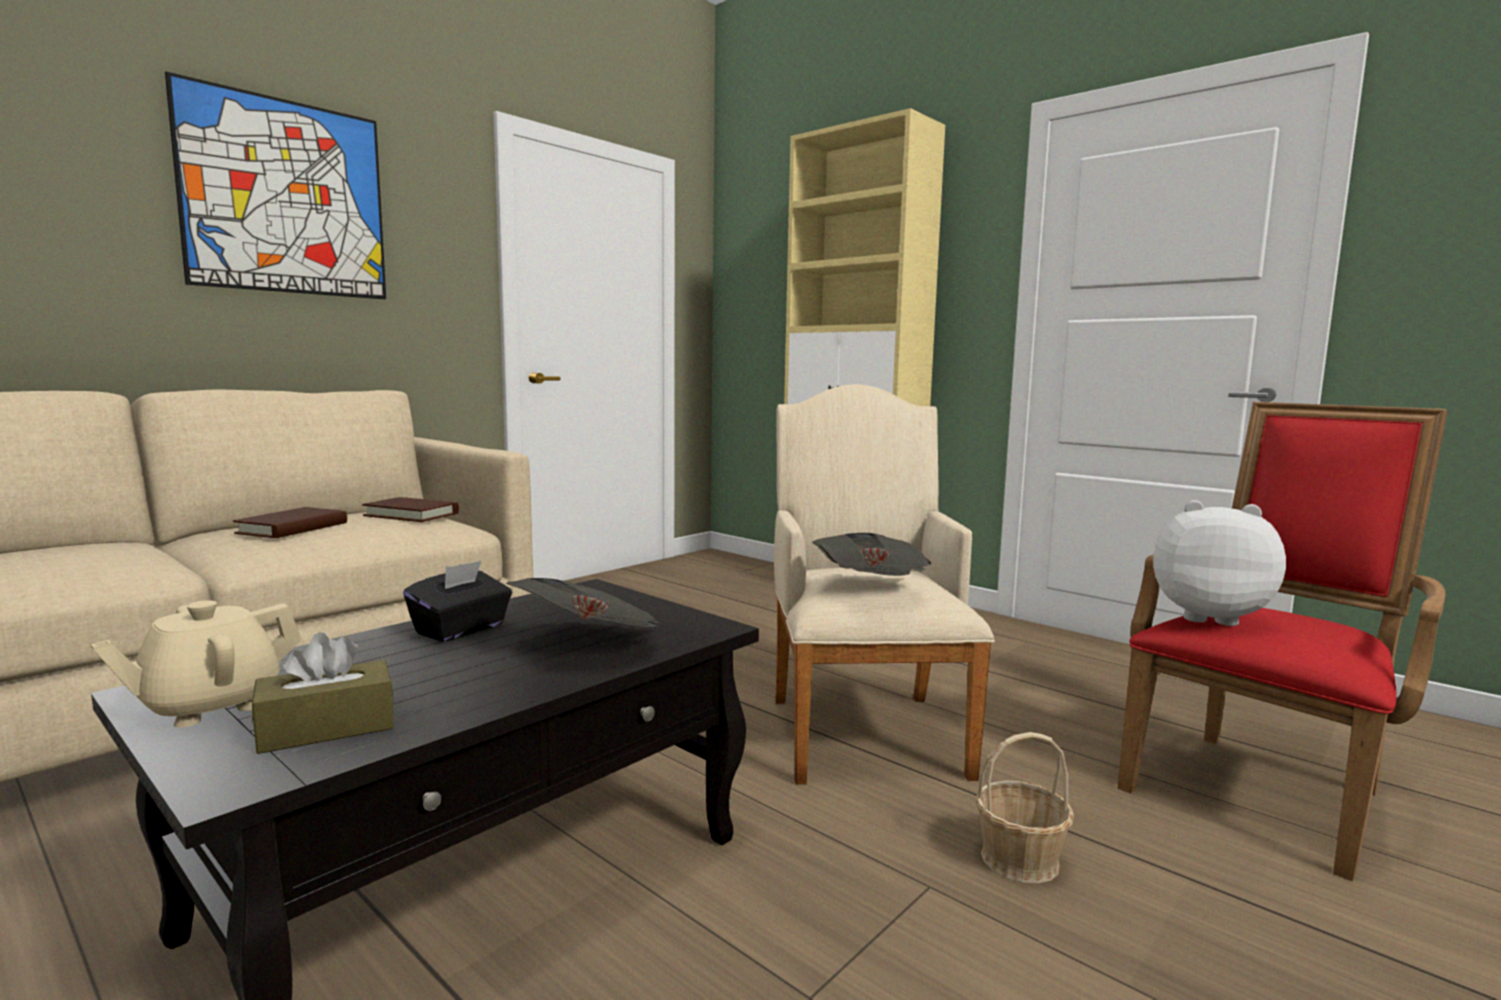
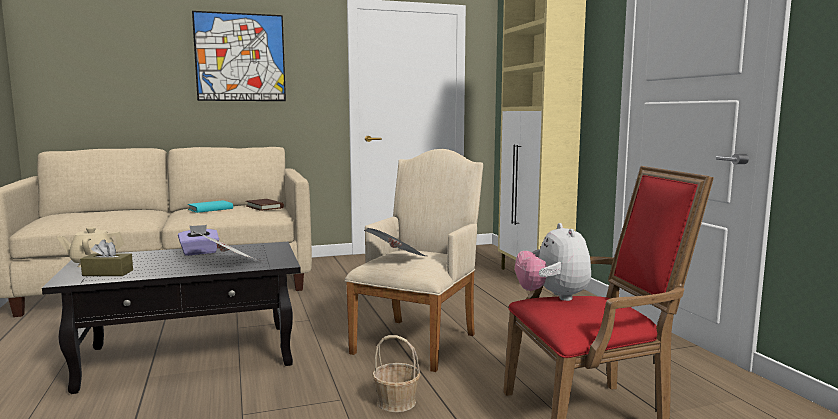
camera: 30 degrees right, 0 degrees up
brown book [233,507,347,538] -> turquoise book [188,200,233,213]
black tissue box [403,560,512,642] -> purple tissue box [178,225,219,256]
plush toy [1153,500,1286,626] -> plush toy turned 150 degrees counterclockwise [515,223,591,301]

